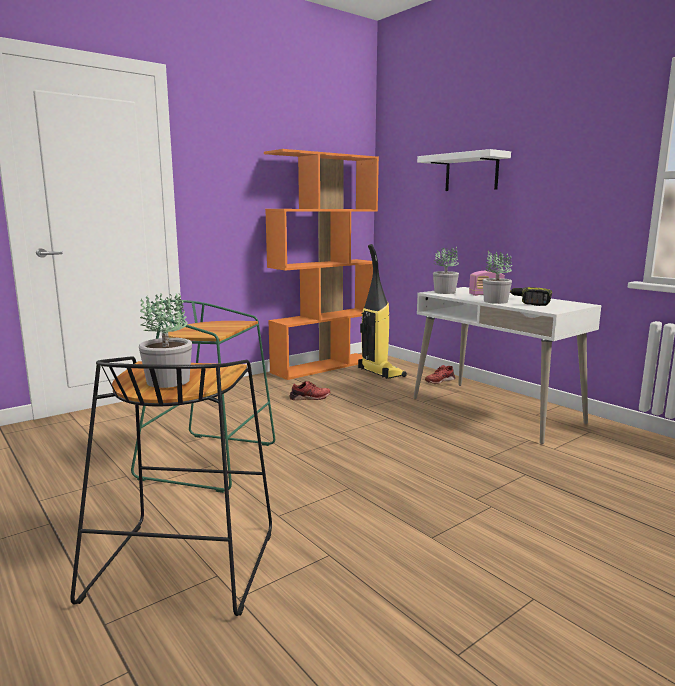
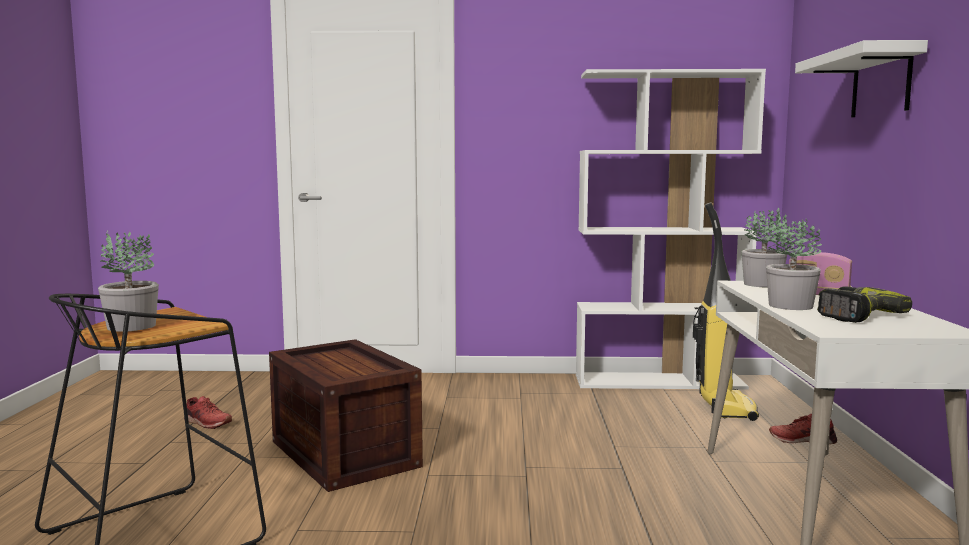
camera: 40 degrees right, 5 degrees down
green stool [131,300,275,493] -> crate [269,339,423,492]
orange bookcase [264,149,379,380] -> white bookcase [576,69,766,390]
red shoe [289,381,330,400] -> red shoe moved to [184,396,232,429]

